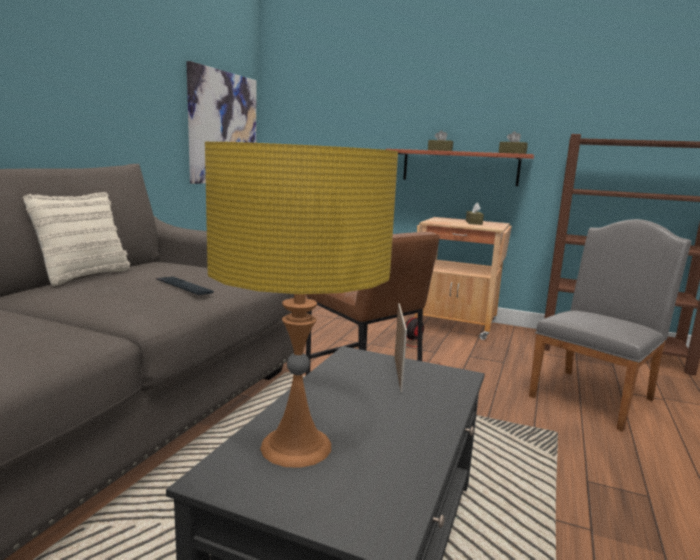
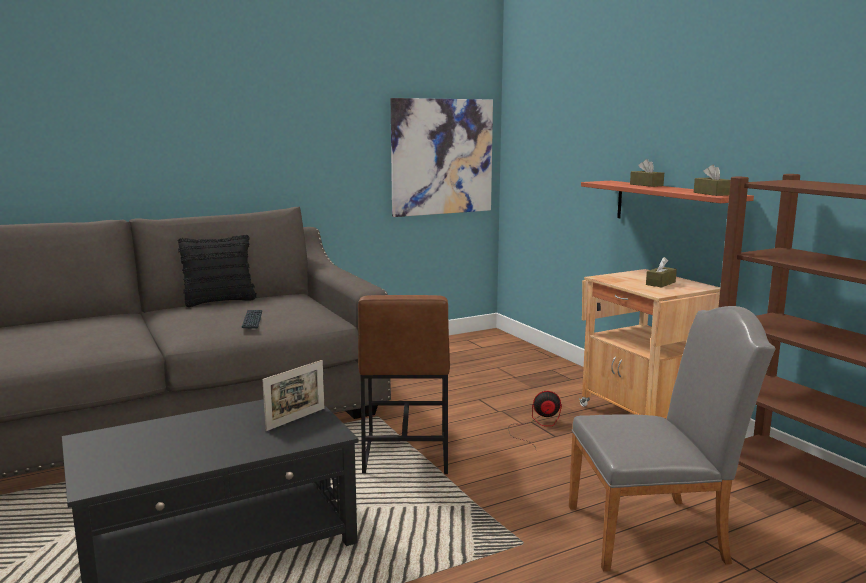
camera: 40 degrees right, 0 degrees up
beige pillow [22,192,130,286] -> black pillow [178,235,257,307]
yellow table lamp [205,142,398,468] -> none

